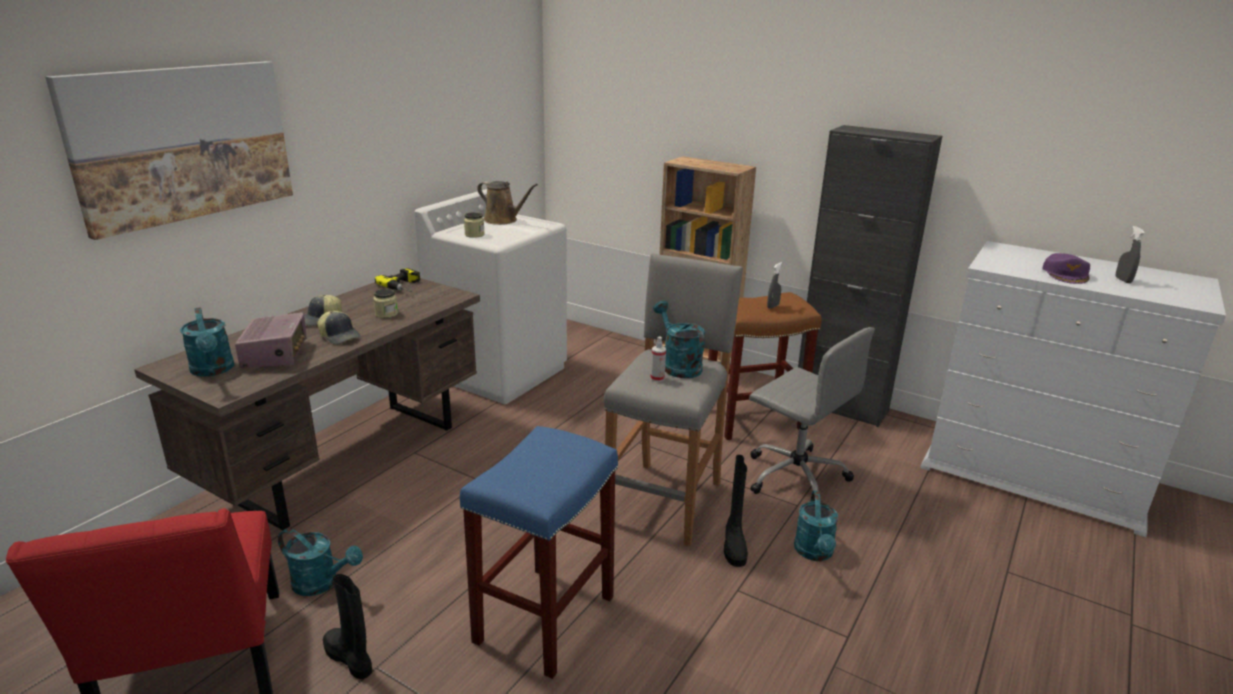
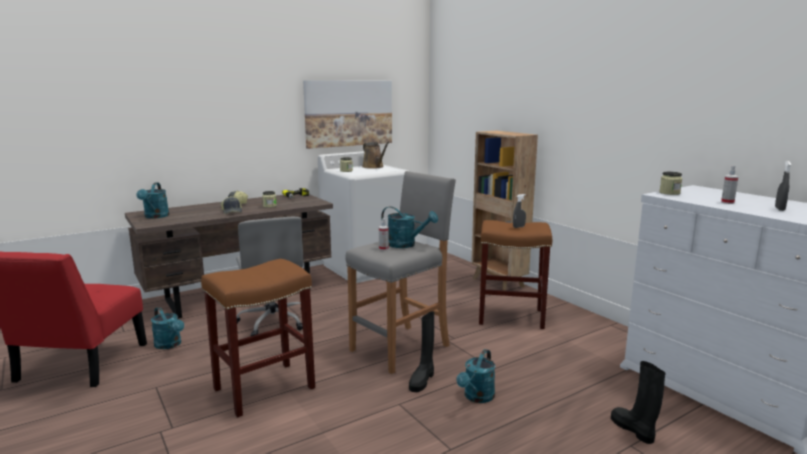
camera: 25 degrees right, 10 degrees down
picture [45,61,293,240] -> picture moved to [303,80,392,149]
radio [235,313,307,368] -> none
black boot [323,574,372,679] -> black boot moved to [611,361,665,444]
blue stool [460,426,618,679] -> brown stool [201,259,315,417]
turquoise watering can [653,301,705,378] -> turquoise watering can turned 120 degrees clockwise [381,206,438,248]
grey office chair [749,327,875,501] -> grey office chair moved to [236,217,304,336]
black cabinet [798,125,942,427] -> none
purple cap [1042,253,1090,284] -> spray bottle [721,166,738,204]
none -> jar [659,172,682,195]

